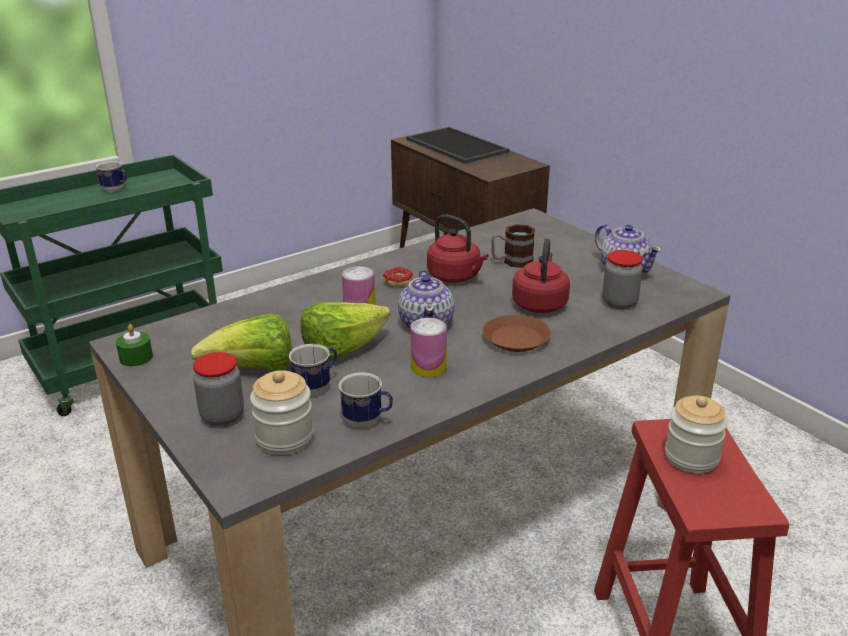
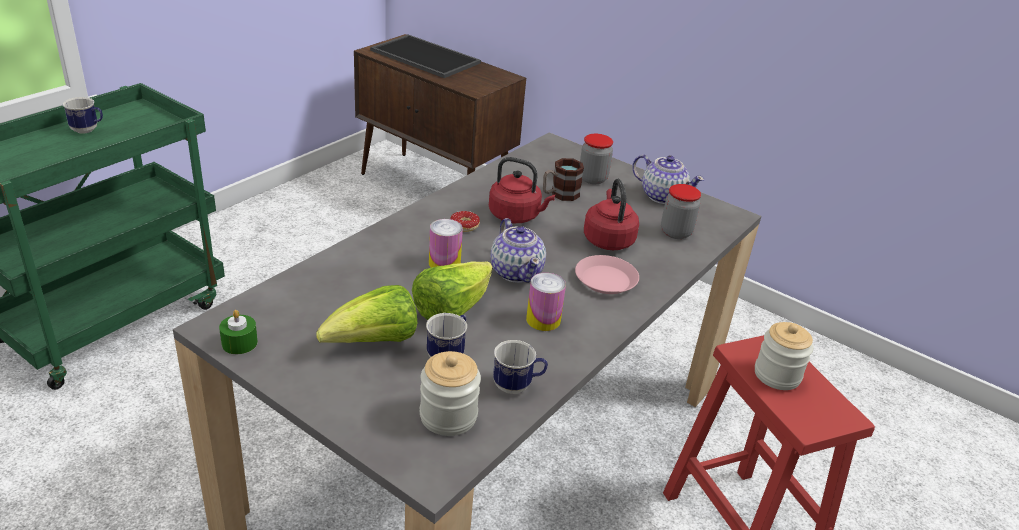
camera: 20 degrees left, 5 degrees up
jar [193,352,244,426] -> jar moved to [580,134,613,184]
brown plate [483,315,551,352] -> pink plate [575,255,639,294]

